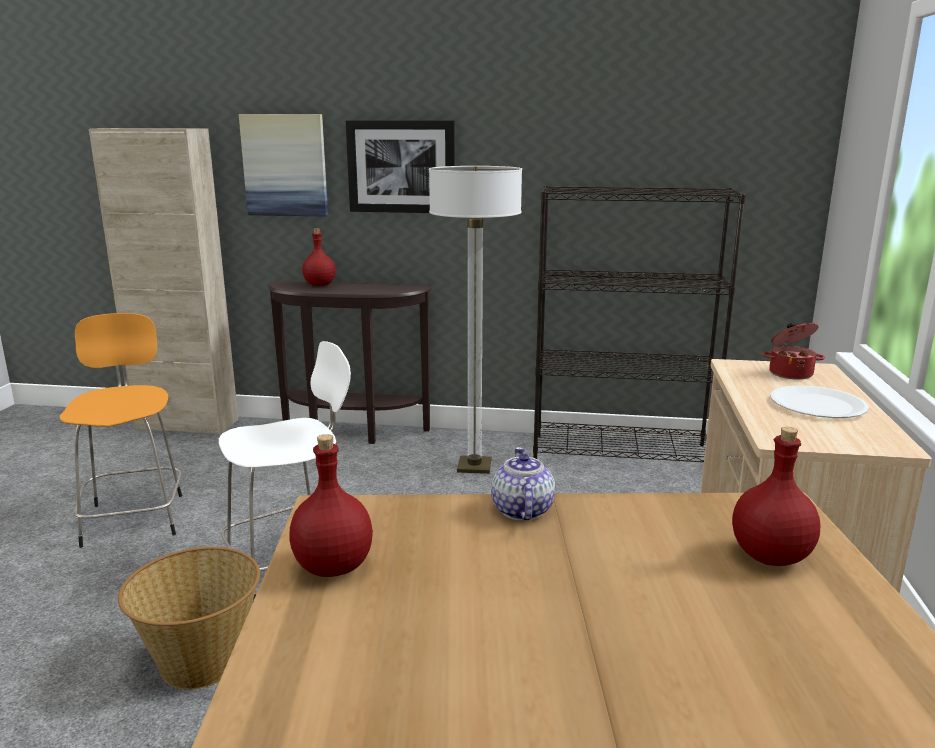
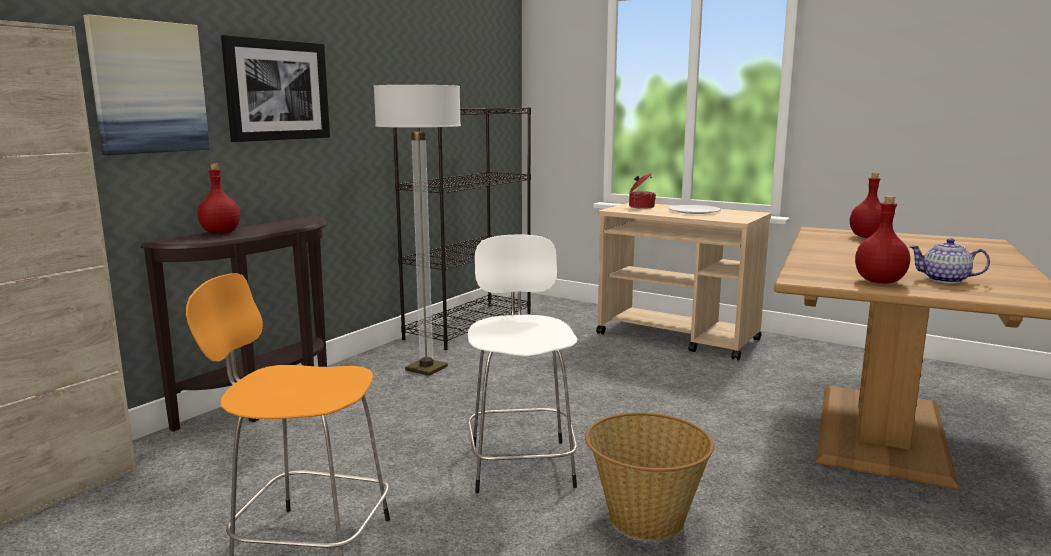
camera: 65 degrees left, 5 degrees down
teapot [491,447,555,521] -> teapot moved to [909,238,990,284]

